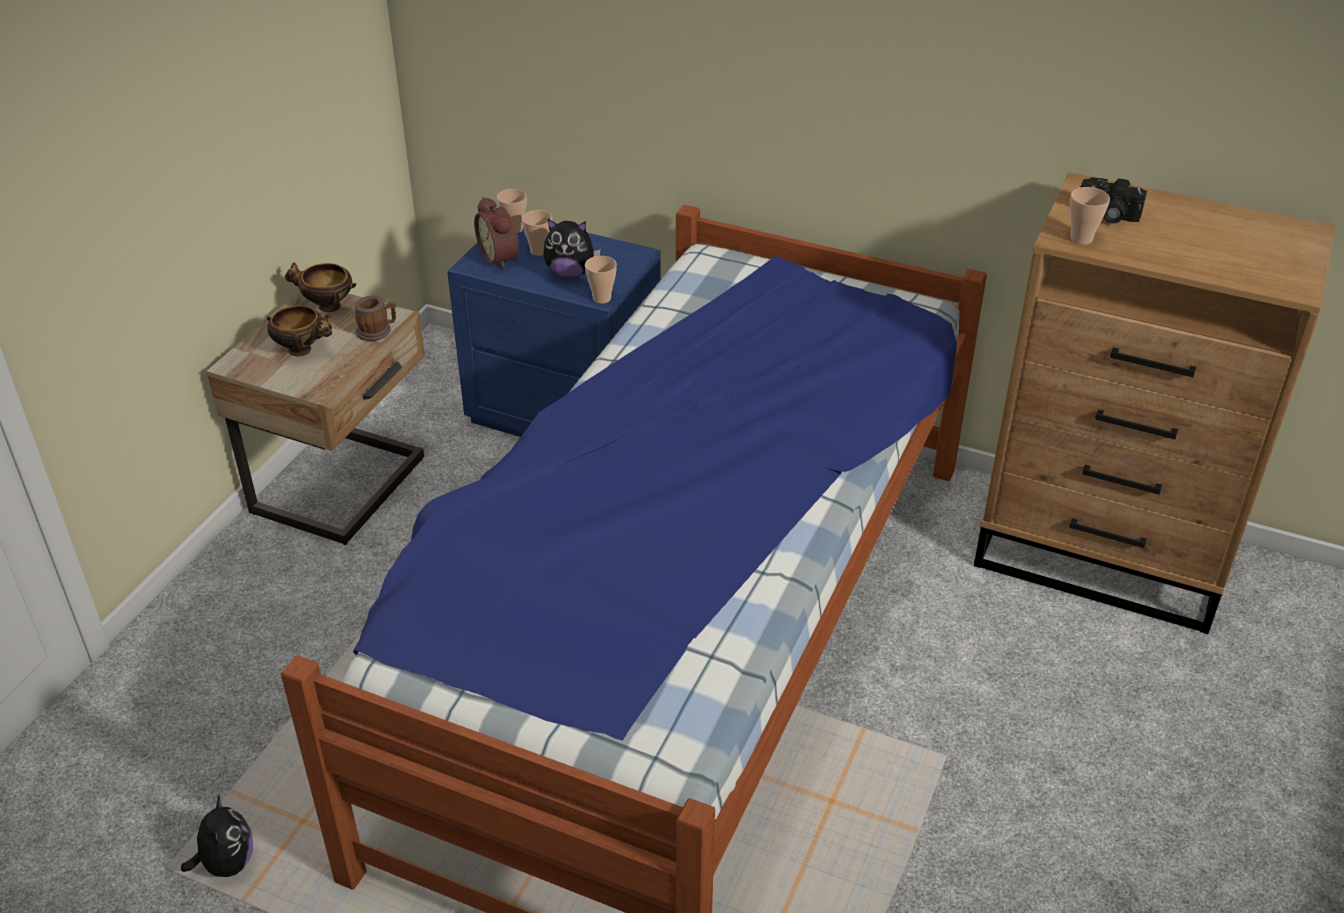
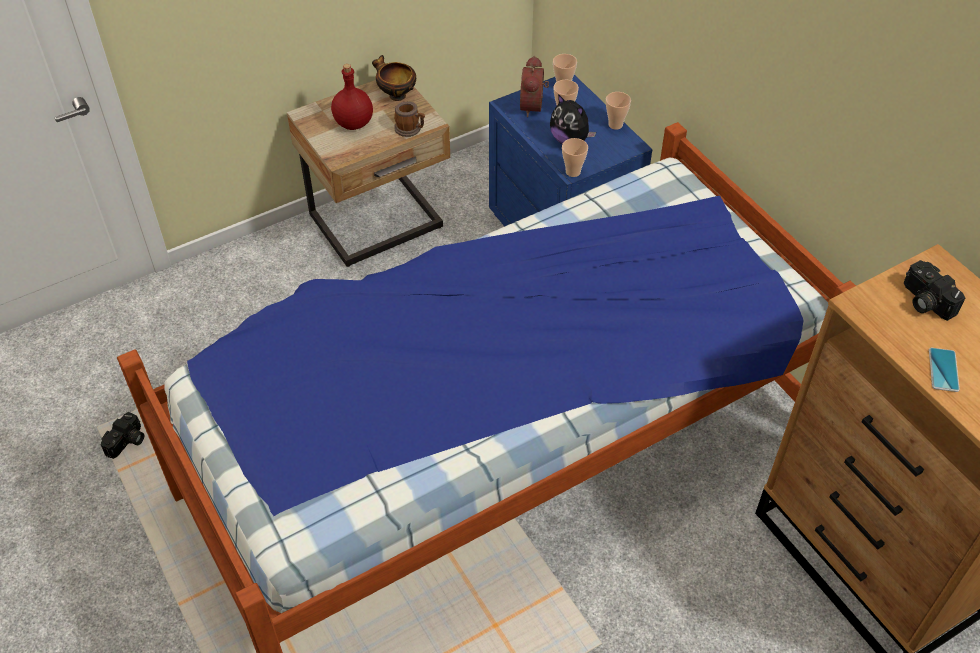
camera: 35 degrees right, 10 degrees up
plush toy [181,794,253,877] -> camera [101,412,144,459]
bowl [267,306,332,356] -> red bottle [331,64,373,130]
cup [1070,187,1110,245] -> cup moved to [606,92,631,130]
none -> phone [929,348,960,392]

